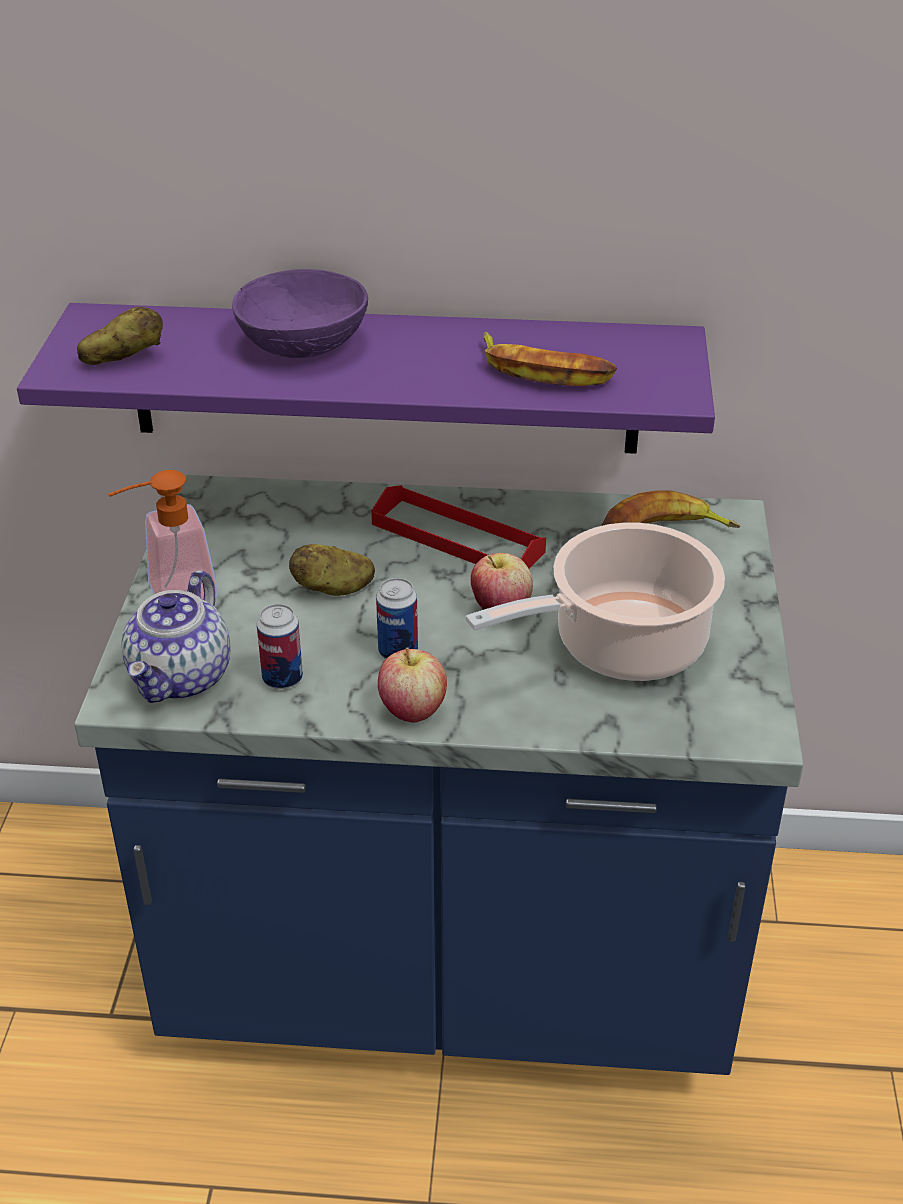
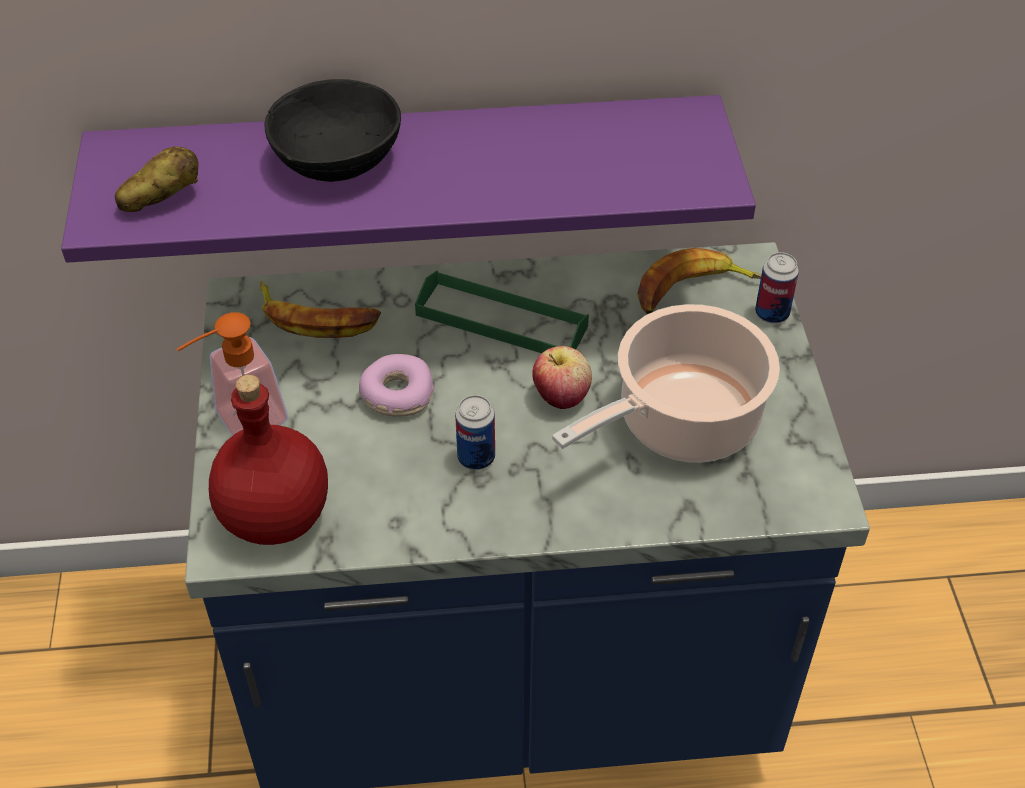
camera: 10 degrees left, 10 degrees up
teapot [122,570,231,703] -> red bottle [209,375,328,545]
purple bowl [232,269,368,358] -> black bowl [264,79,401,182]
can [257,604,303,689] -> can moved to [755,252,799,324]
potato [289,544,375,596] -> donut [359,354,434,417]
red tray [371,485,546,569] -> green tray [415,270,589,353]
apple [378,647,447,723] -> none
banana [484,332,617,386] -> banana moved to [260,281,381,338]

